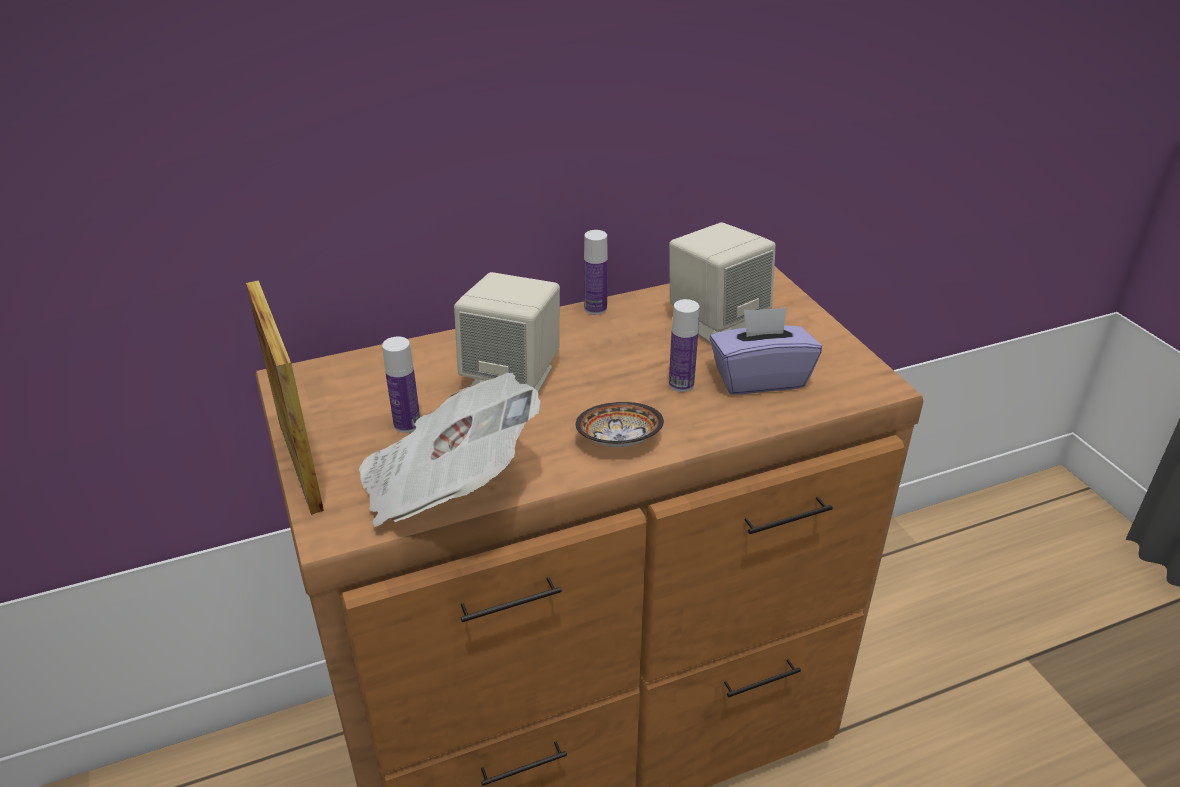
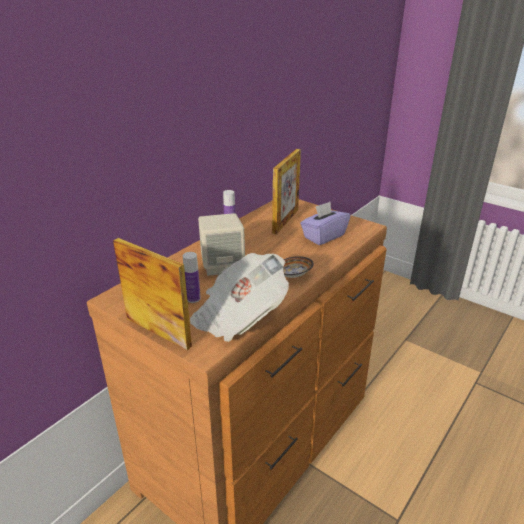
camera: 30 degrees left, 5 degrees down
beige speaker [669,222,776,344] -> picture frame [272,149,301,234]
bottle [669,299,699,392] -> none

